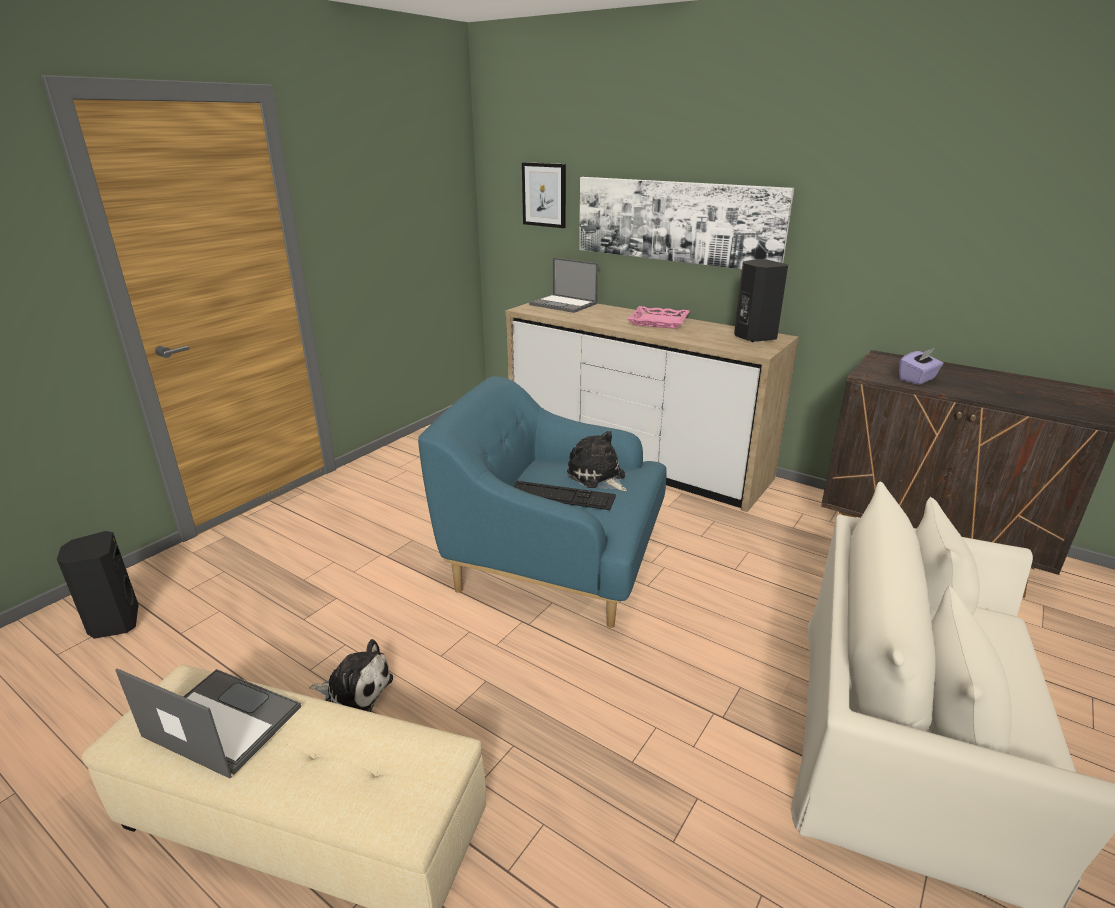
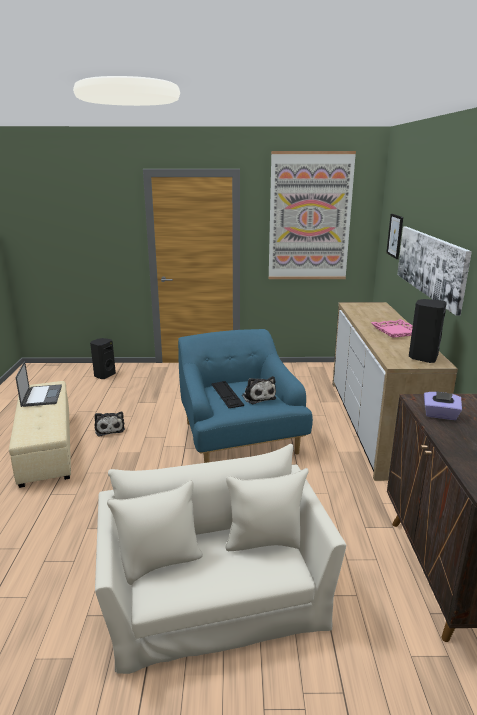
camera: 55 degrees right, 5 degrees down
laptop [529,257,598,313] -> none
plush toy [567,431,627,491] -> plush toy turned 135 degrees clockwise [242,376,276,404]
none -> picture [269,151,356,279]

